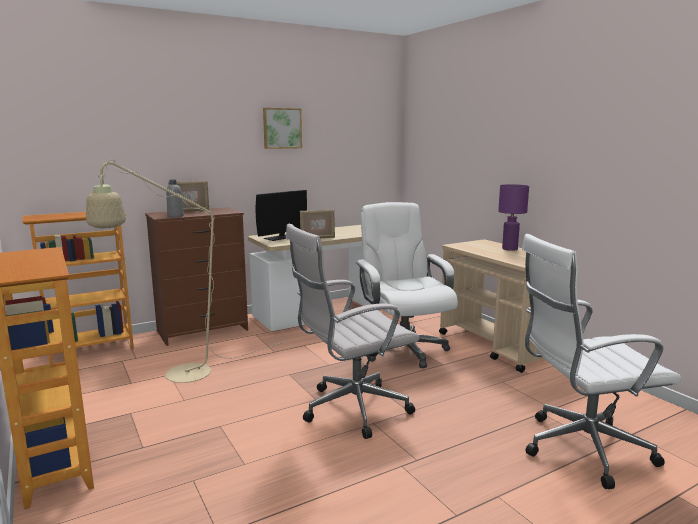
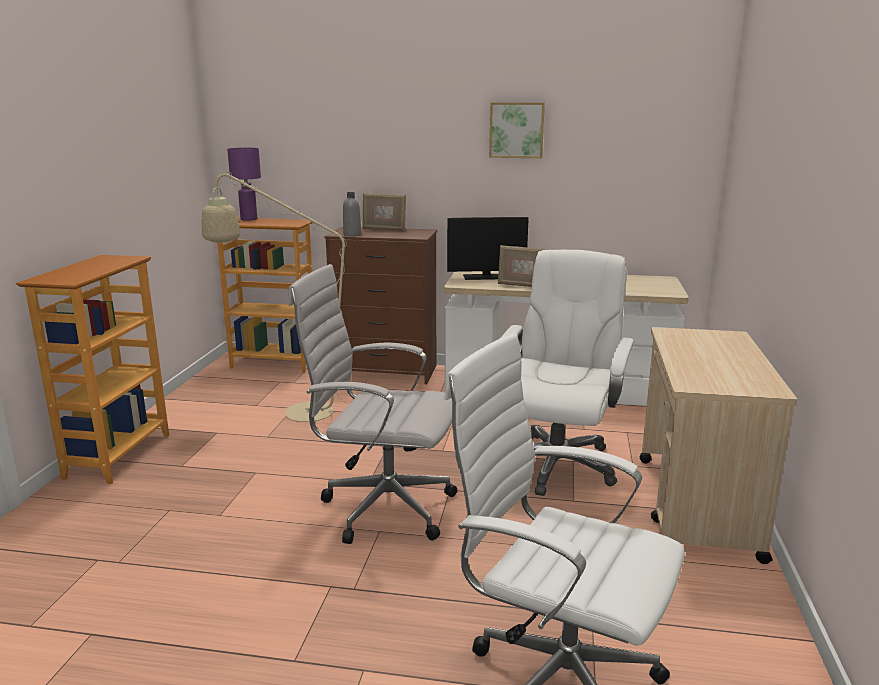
camera: 40 degrees right, 5 degrees up
purple table lamp [498,184,529,251] -> purple table lamp moved to [227,148,261,221]

